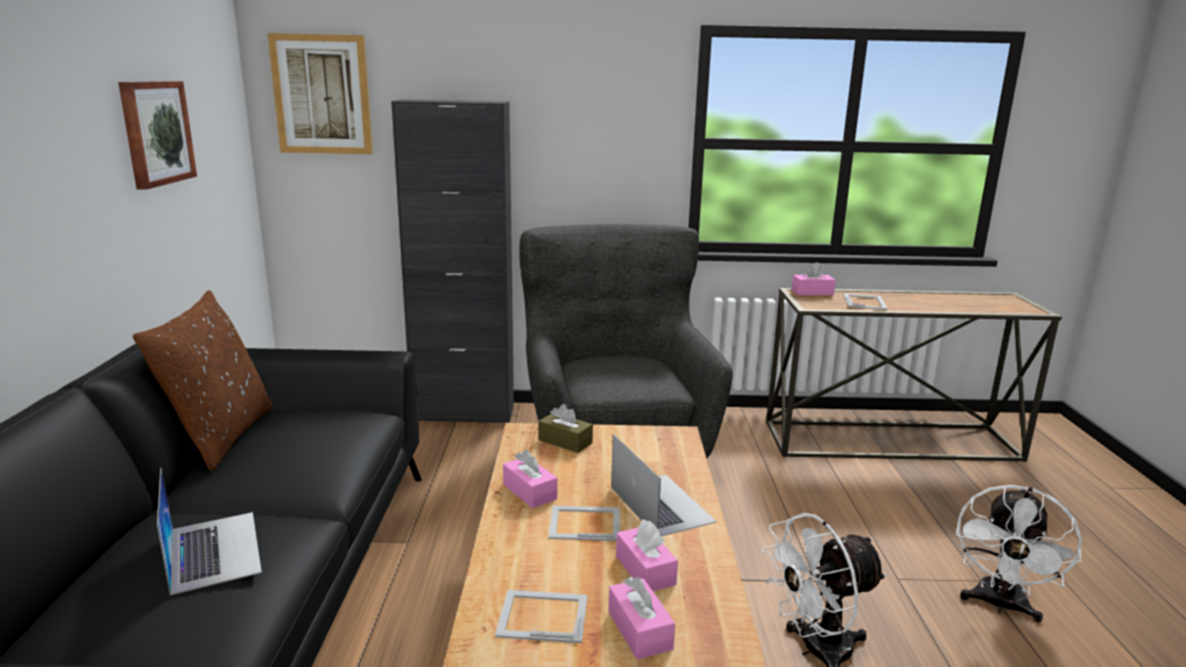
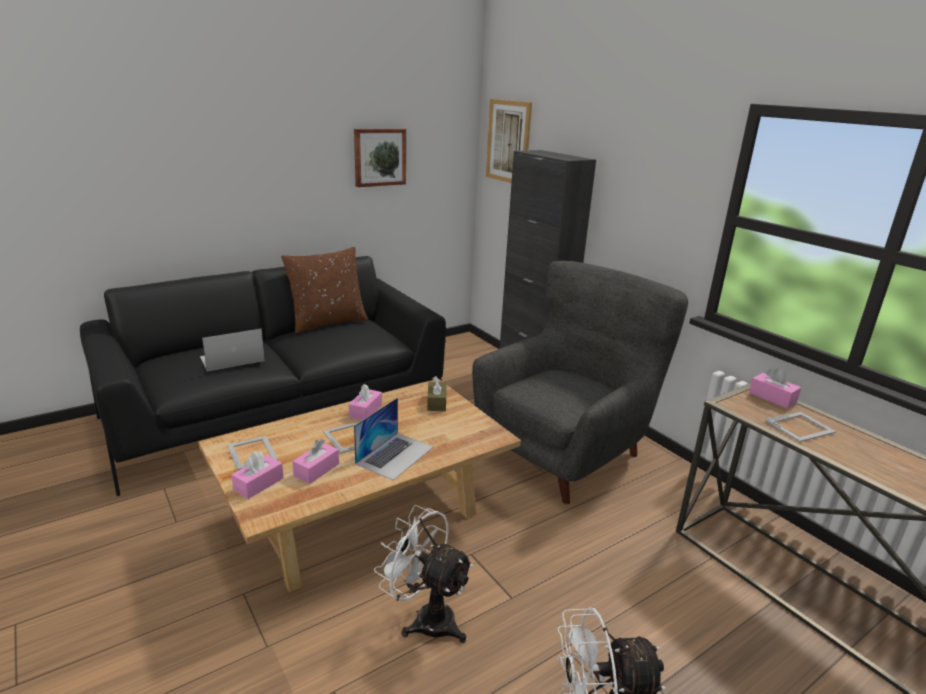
camera: 55 degrees right, 5 degrees up
laptop [157,467,262,595] -> laptop turned 150 degrees counterclockwise [200,329,265,371]

